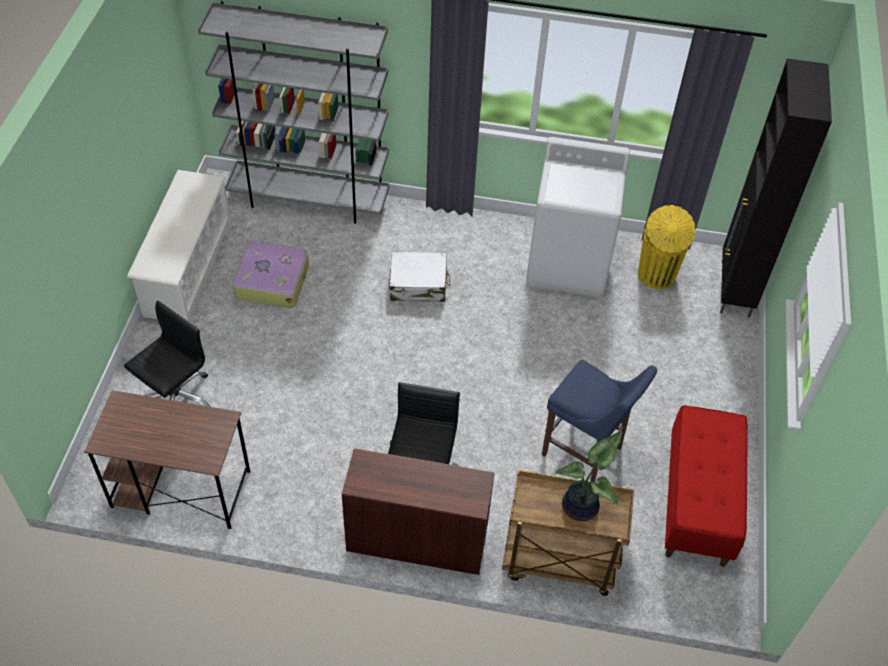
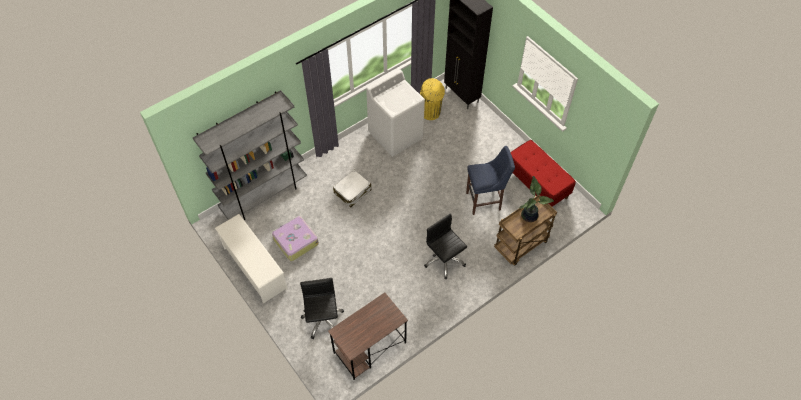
camera: 45 degrees left, 5 degrees up
brown desk [341,448,495,575] -> none

